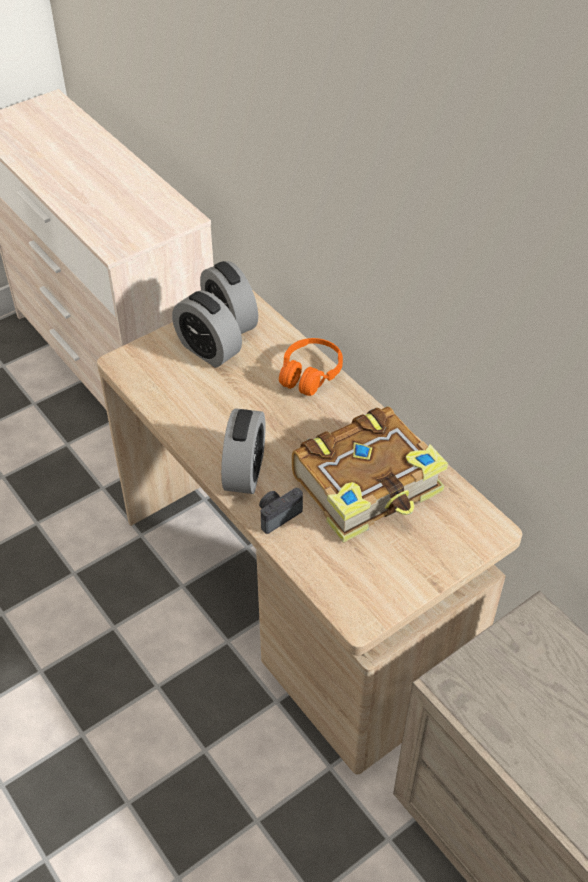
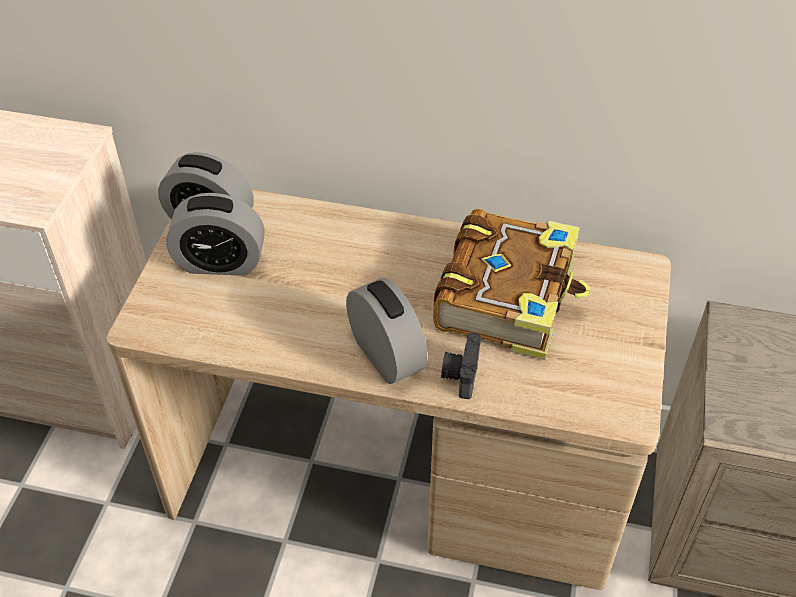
camera: 40 degrees left, 0 degrees up
orange headphones [279,338,343,396] -> none

